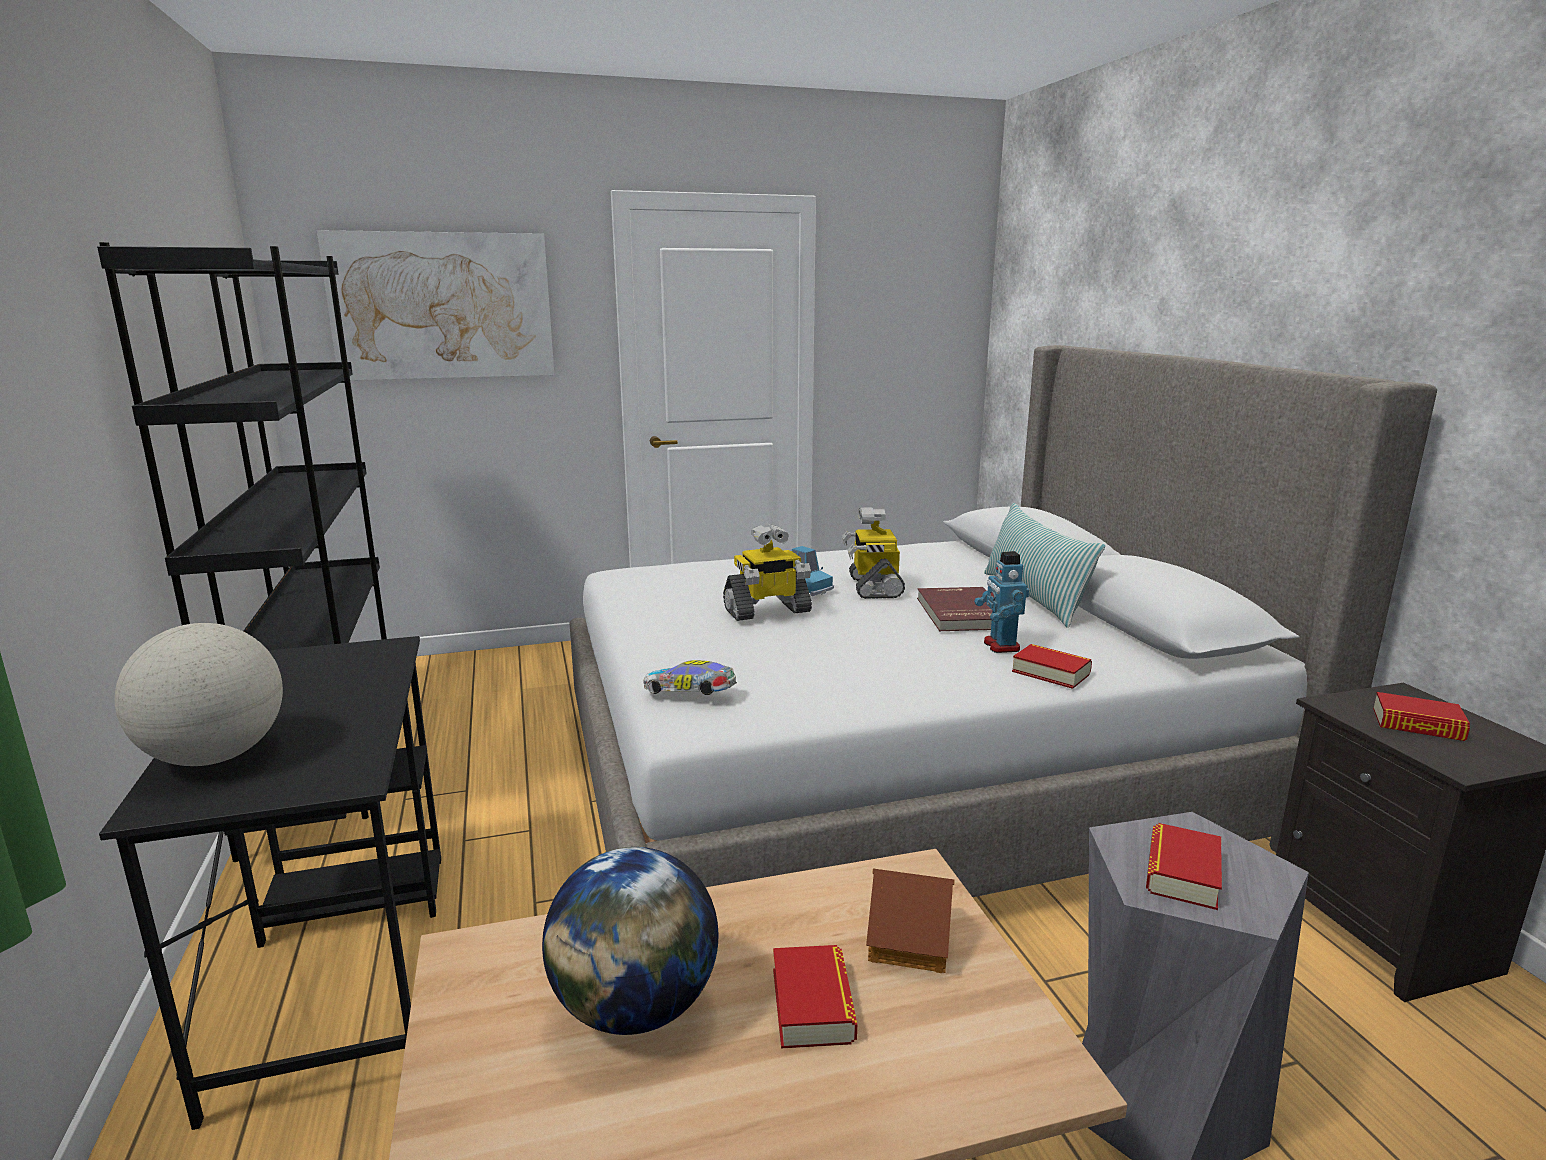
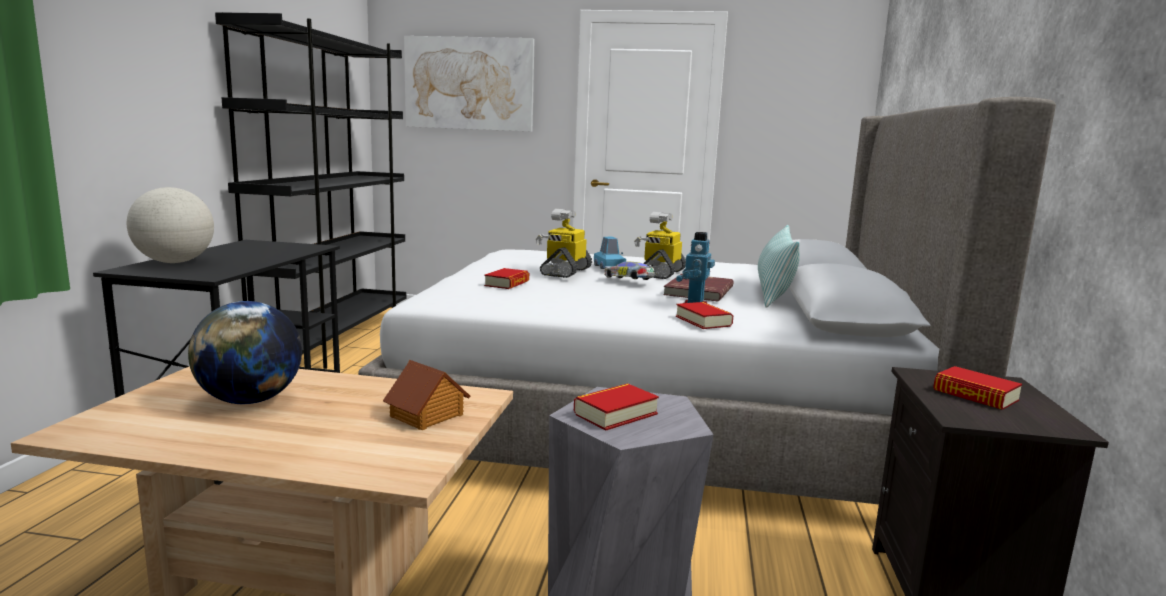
camera: 25 degrees right, 5 degrees down
toy car [643,660,737,695] -> toy car moved to [604,262,655,280]
toy robot [723,524,812,621] -> toy robot turned 105 degrees clockwise [536,209,592,278]
book [773,945,857,1048] -> book moved to [484,268,529,289]

